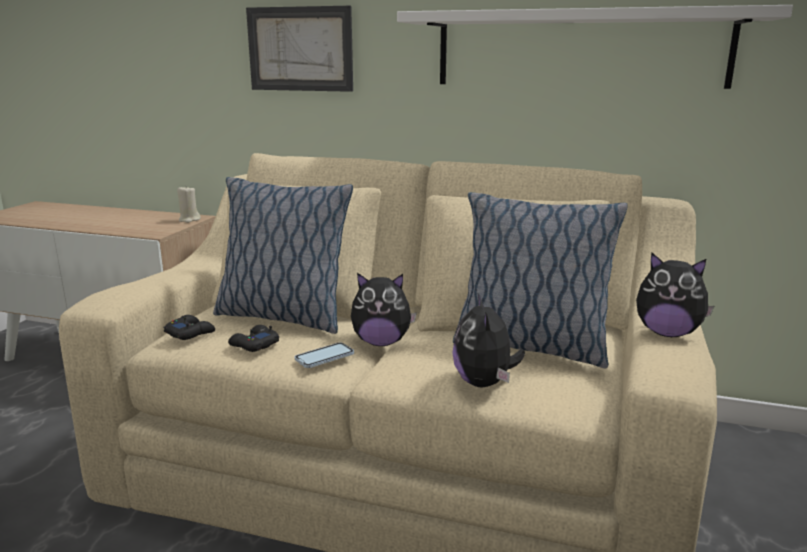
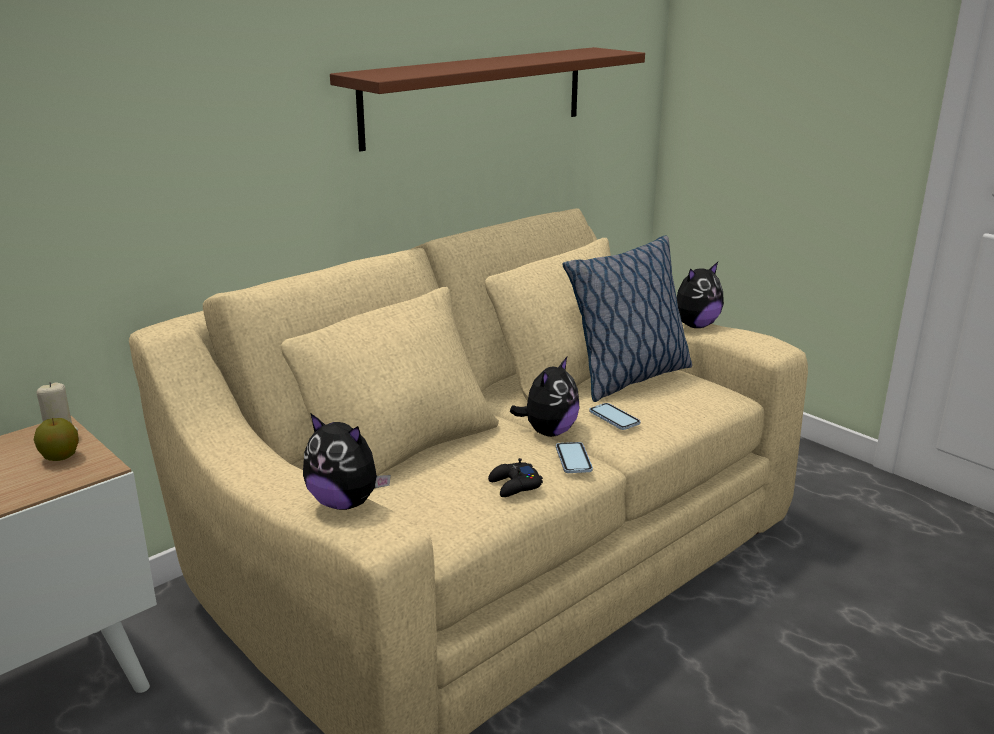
camera: 60 degrees left, 5 degrees up
black game controller [164,315,215,340] -> none
pillow [213,177,353,334] -> none
picture [246,6,353,92] -> none
white shelf [397,5,793,89] -> brown shelf [330,47,645,152]
plush toy [452,293,525,387] -> plush toy moved to [303,413,391,510]
none -> apple [34,418,79,461]
none -> phone [589,403,640,430]

